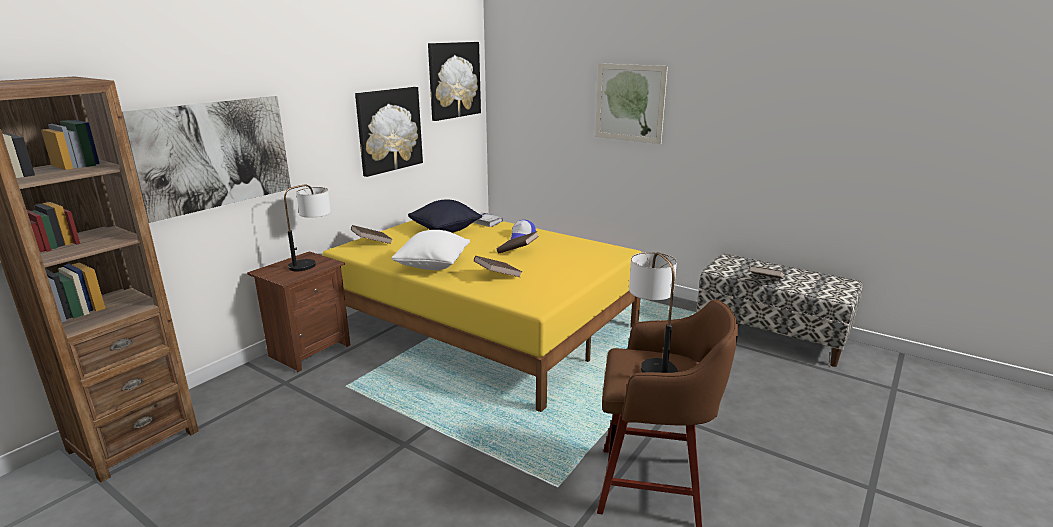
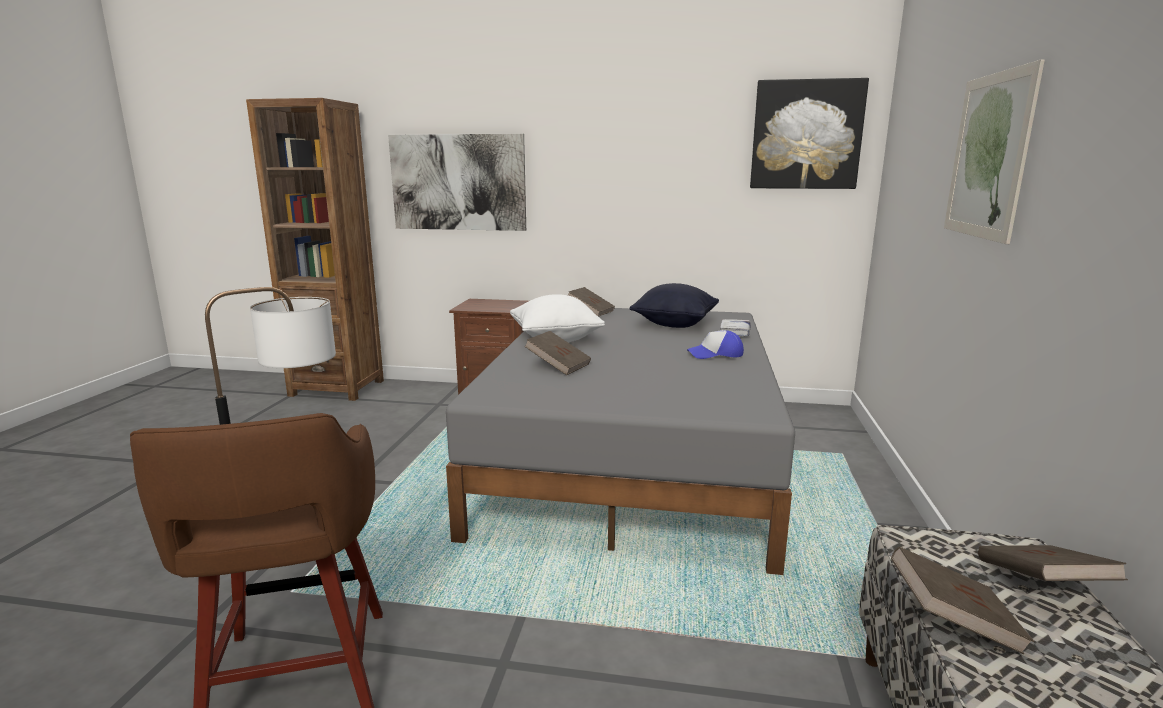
camera: 65 degrees right, 5 degrees down
table lamp [284,184,331,271] -> none
yellow bed [323,220,642,412] -> grey bed [446,308,795,575]
picture [355,87,423,177] -> none
brown book [497,231,539,254] -> brown book moved to [978,545,1128,581]

